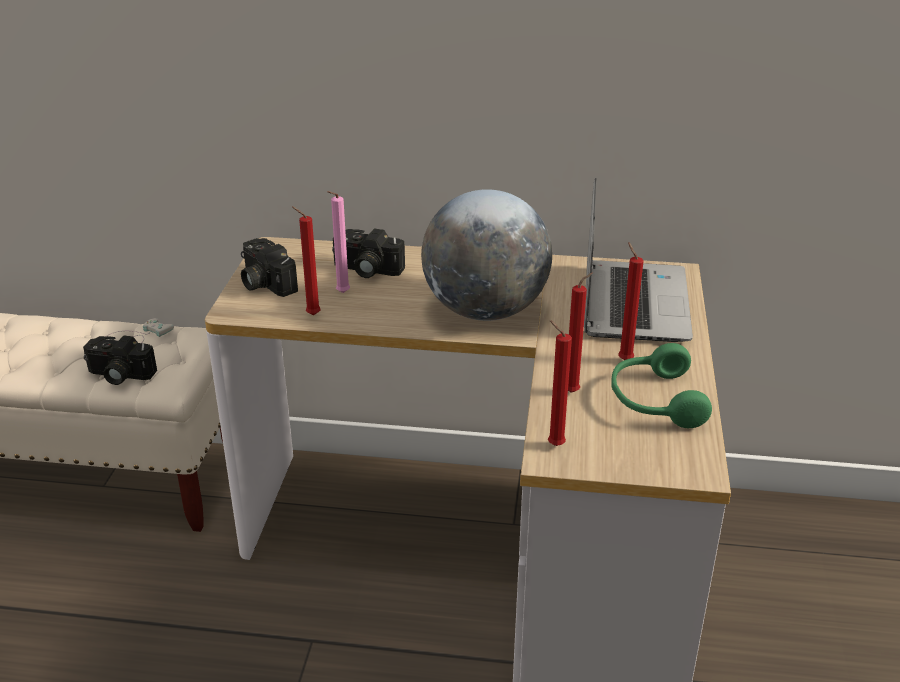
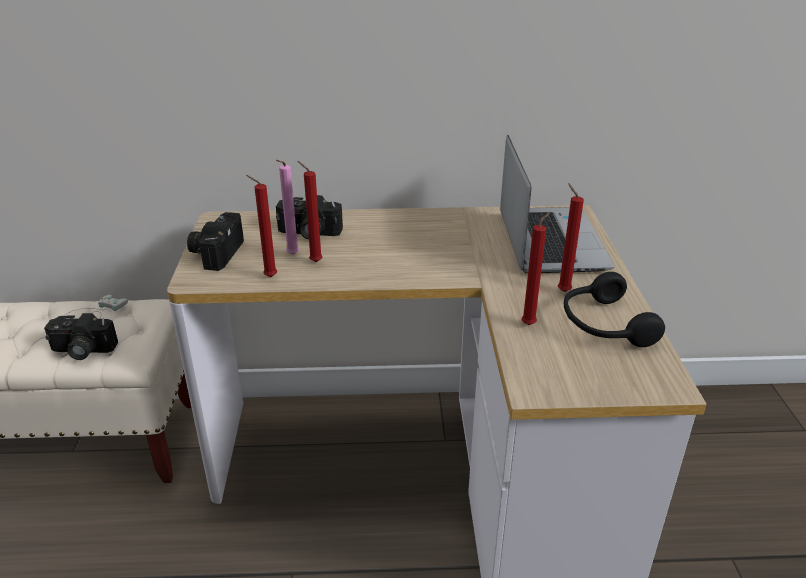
camera: 10 degrees left, 0 degrees up
camera [241,238,298,297] -> camera turned 60 degrees clockwise [187,212,244,271]
globe [421,189,552,321] -> none
red candle [548,320,572,446] -> red candle moved to [297,161,322,262]
green headphones [611,343,712,428] -> black headphones [564,272,665,347]

